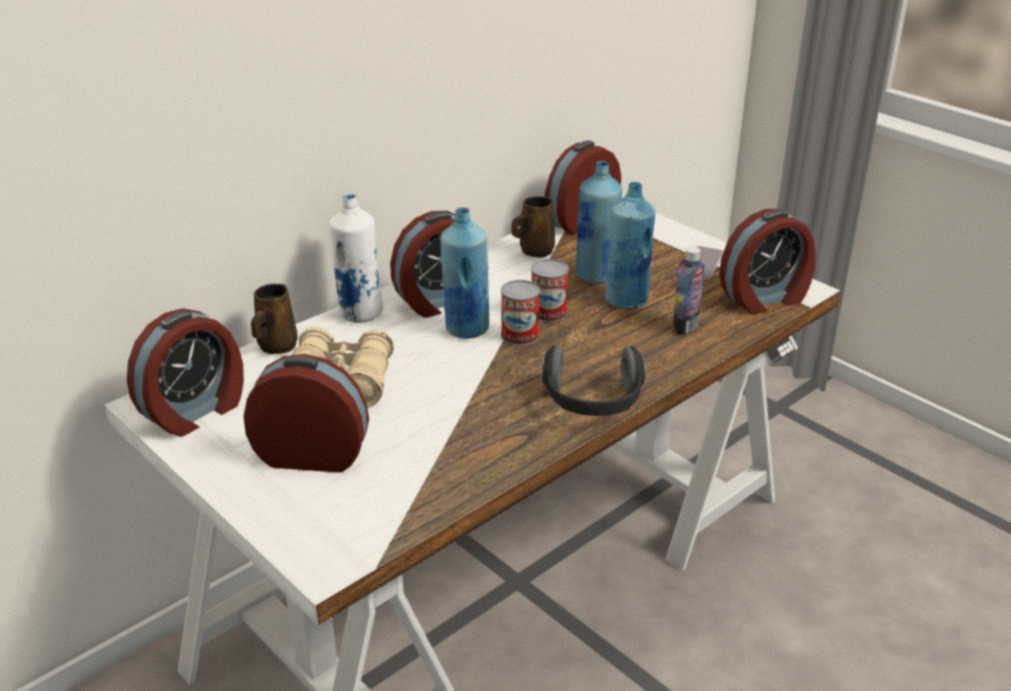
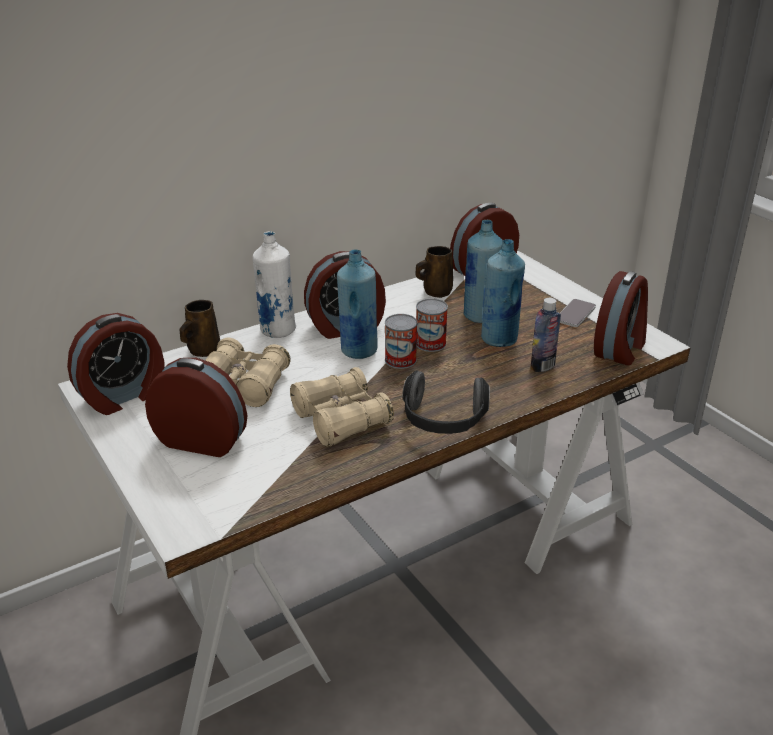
camera: 10 degrees right, 0 degrees up
alarm clock [719,209,816,315] -> alarm clock turned 45 degrees counterclockwise [594,271,648,365]
none -> beige binoculars [290,367,394,447]

